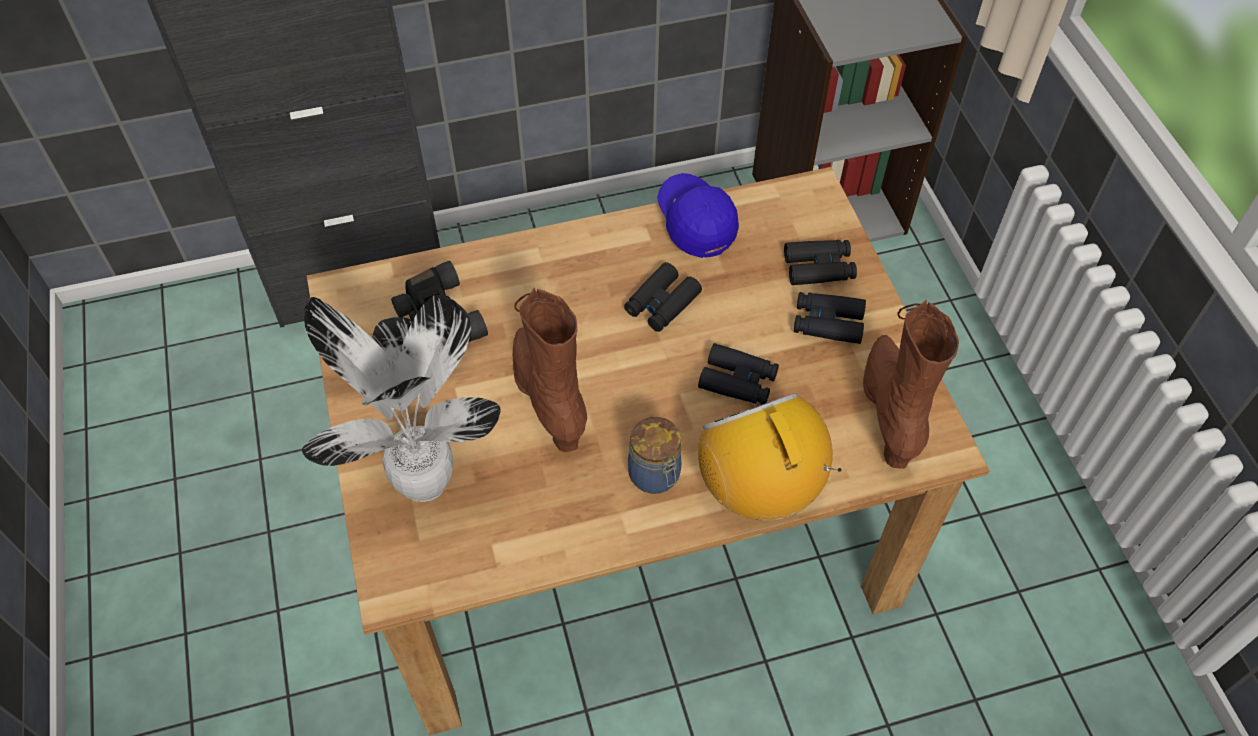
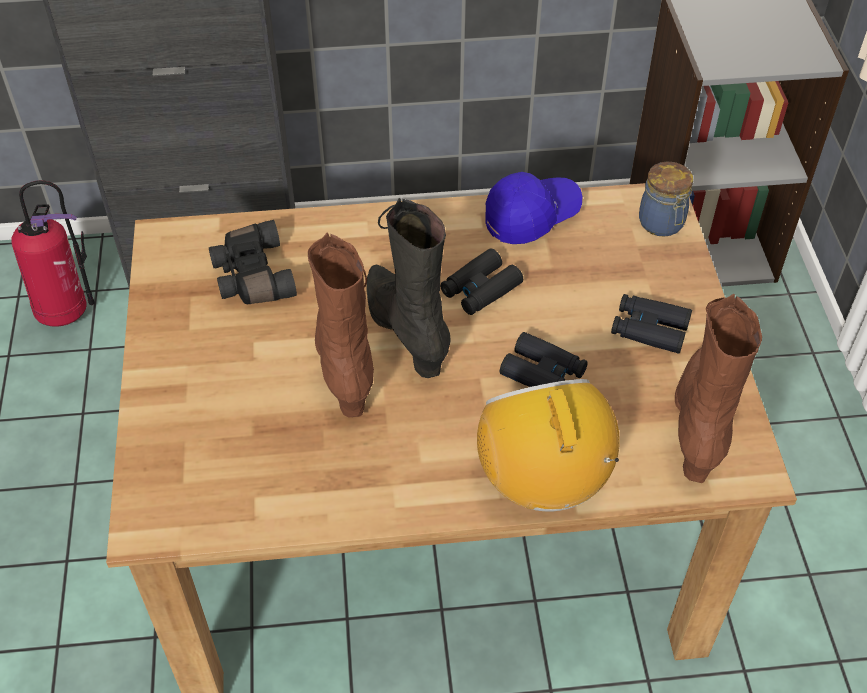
camera: 10 degrees right, 5 degrees down
potted plant [302,295,501,502] -> none
jar [628,417,681,494] -> jar moved to [639,161,693,237]
blue cap [657,173,739,258] -> blue cap turned 75 degrees clockwise [486,172,582,244]
black binoculars [784,240,857,285] -> none
none -> fire extinguisher [11,180,95,327]
none -> black boot [367,198,451,378]

